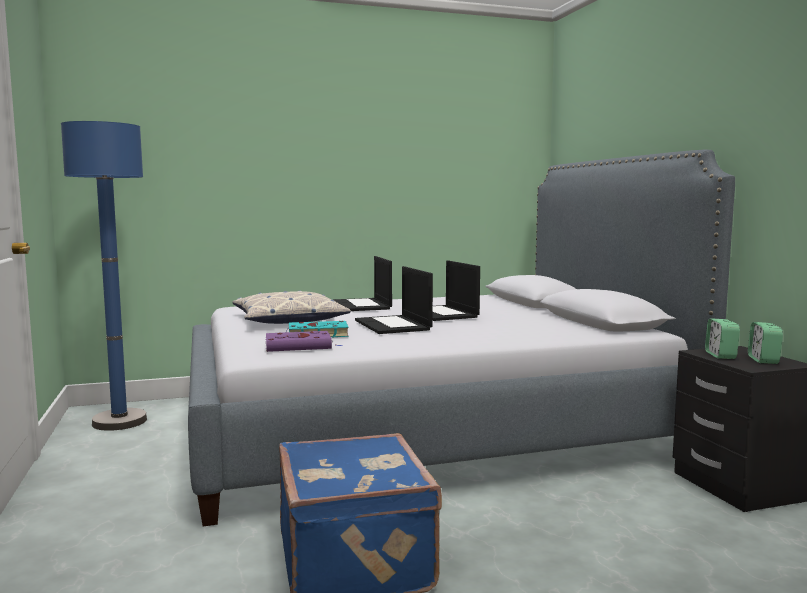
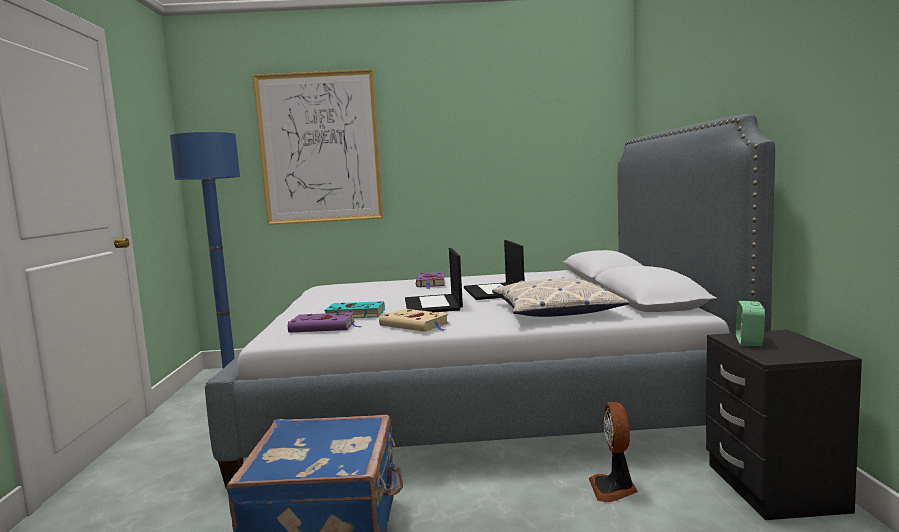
camera: 15 degrees right, 0 degrees up
pillow [232,290,351,324] -> pillow moved to [492,277,629,317]
laptop [333,256,392,311] -> purple book [416,272,445,289]
alarm clock [748,322,783,364] -> none
none -> picture [253,69,383,225]
none -> beige book [379,309,449,332]
none -> fan [589,402,638,502]

